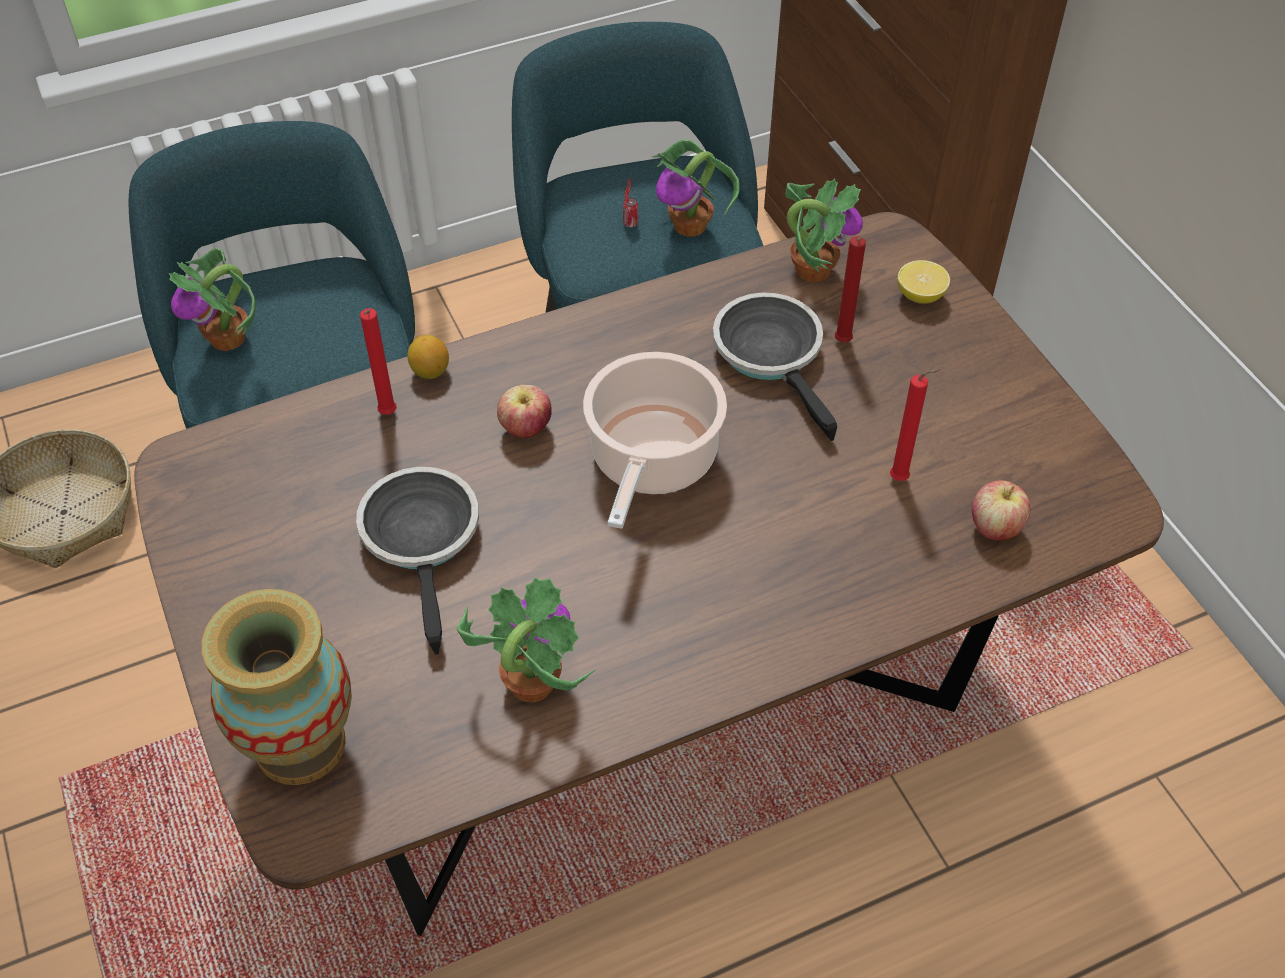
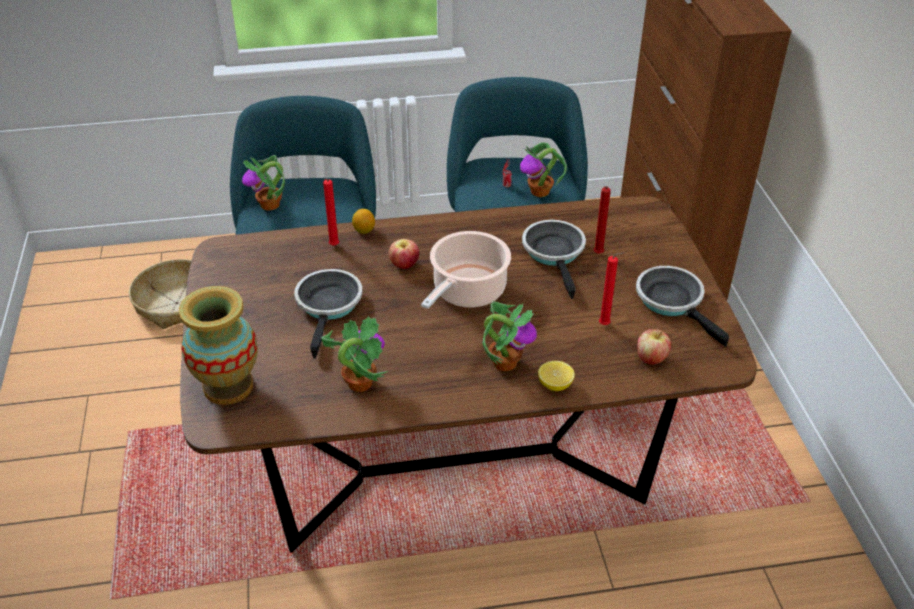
camera: 15 degrees right, 10 degrees down
potted plant [785,178,863,282] -> potted plant moved to [483,301,537,371]
lemon [897,260,950,304] -> lemon moved to [538,361,575,391]
none -> frying pan [636,266,729,347]

